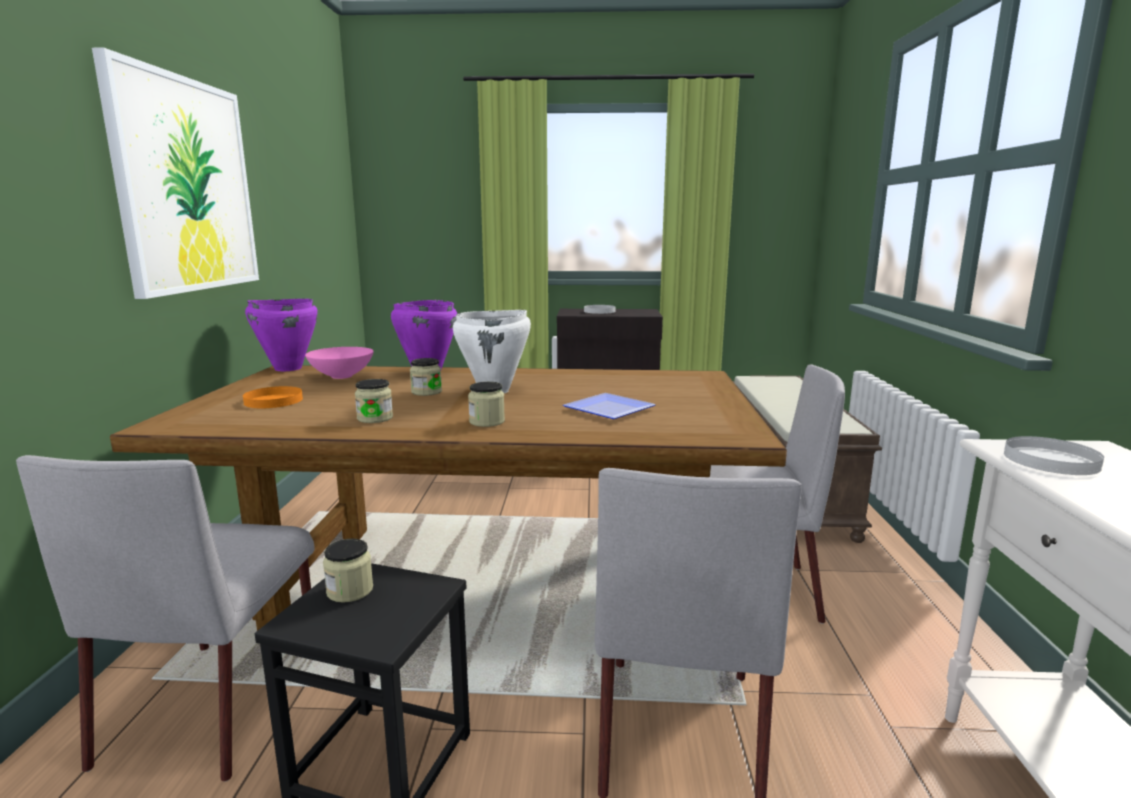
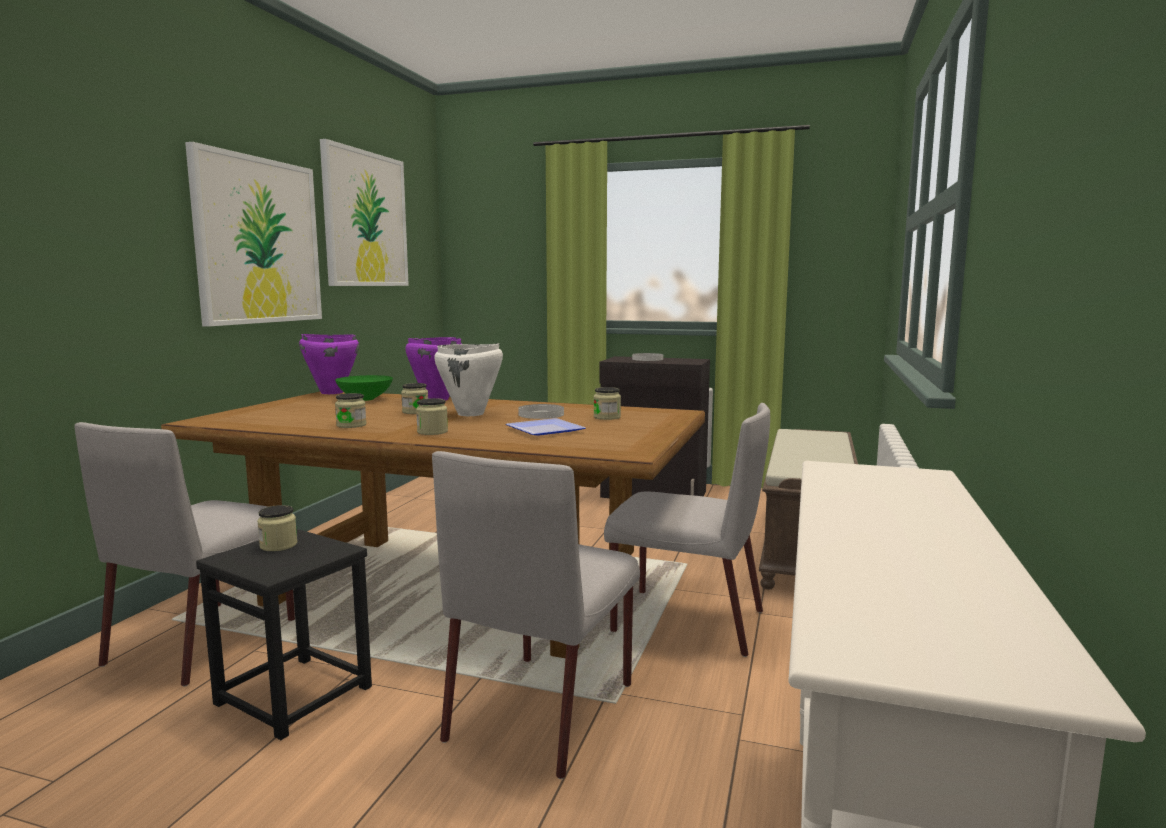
camera: 15 degrees right, 5 degrees down
orange plate [243,386,303,408] -> none
pink bowl [305,347,374,379] -> green bowl [335,375,393,401]
white plate [1004,436,1104,475] -> white plate moved to [519,404,564,419]
none -> picture [320,139,409,286]
none -> jar [594,387,621,420]

